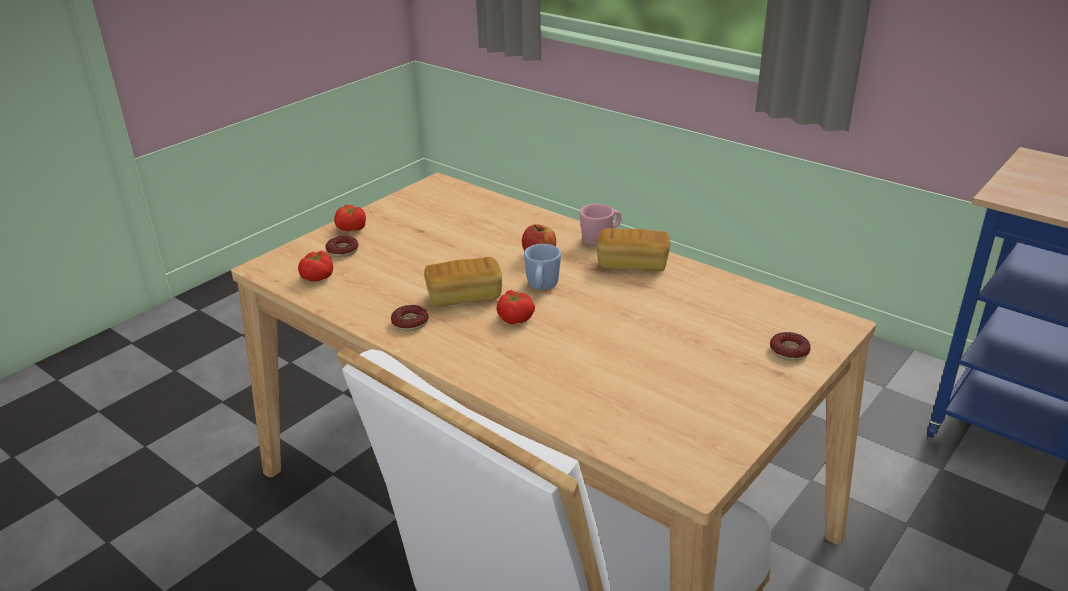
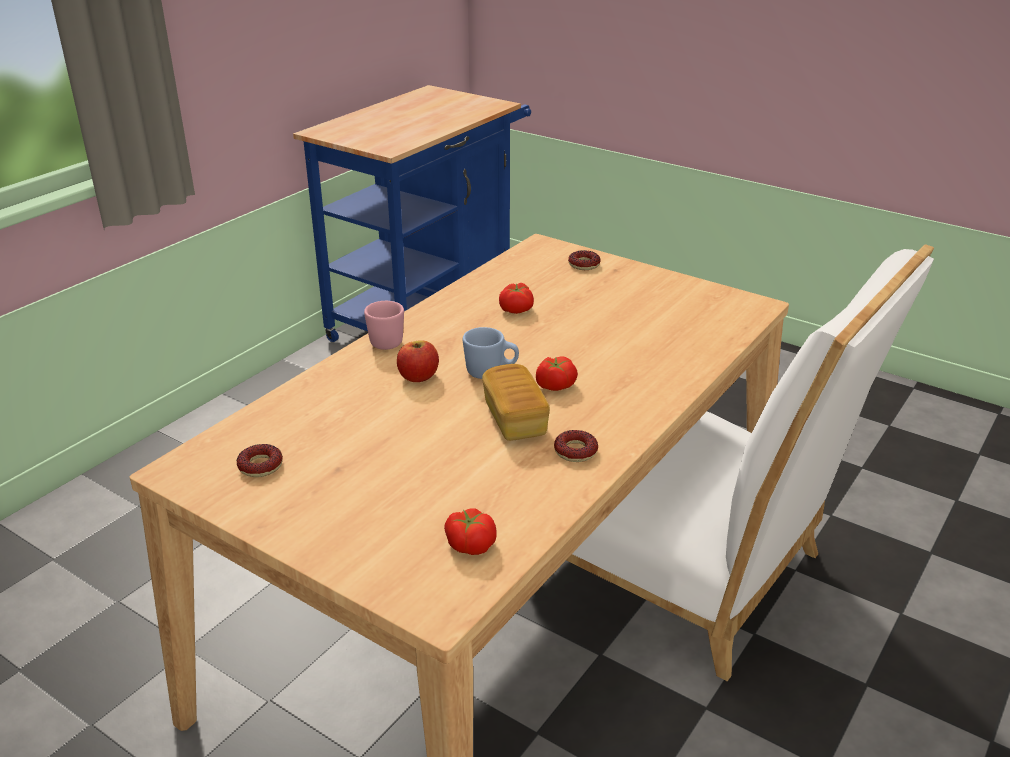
camera: 95 degrees left, 0 degrees up
donut [325,236,359,257] -> donut moved to [237,444,283,477]
tomato [334,205,366,231] -> tomato moved to [499,283,534,314]
bread [597,228,670,271] -> none

